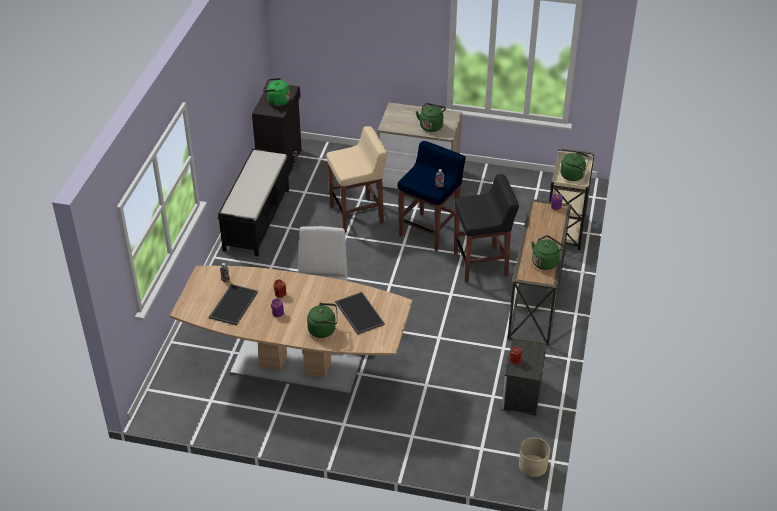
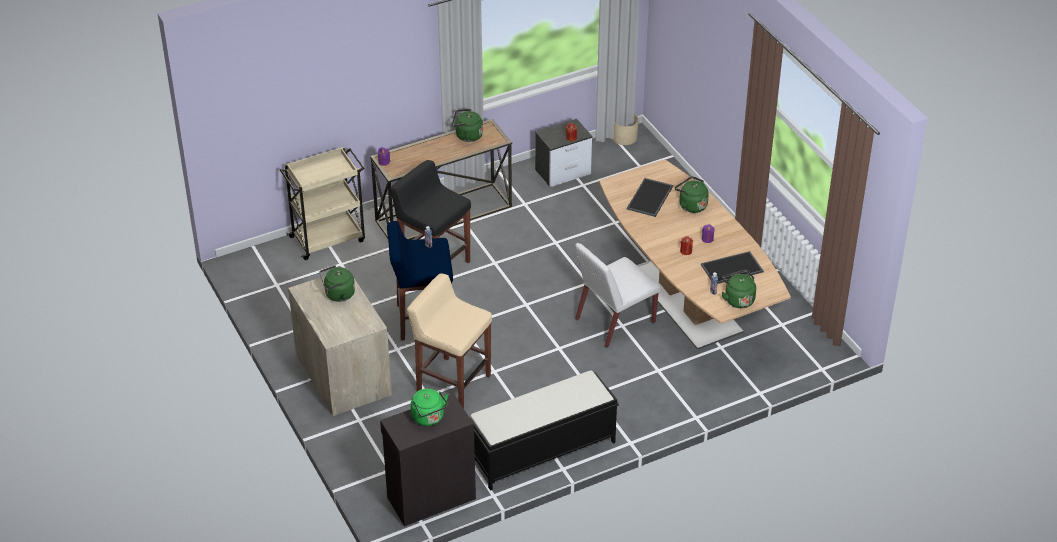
camera: 130 degrees left, 0 degrees up
green kettle [560,151,590,181] -> green kettle moved to [722,270,756,308]

